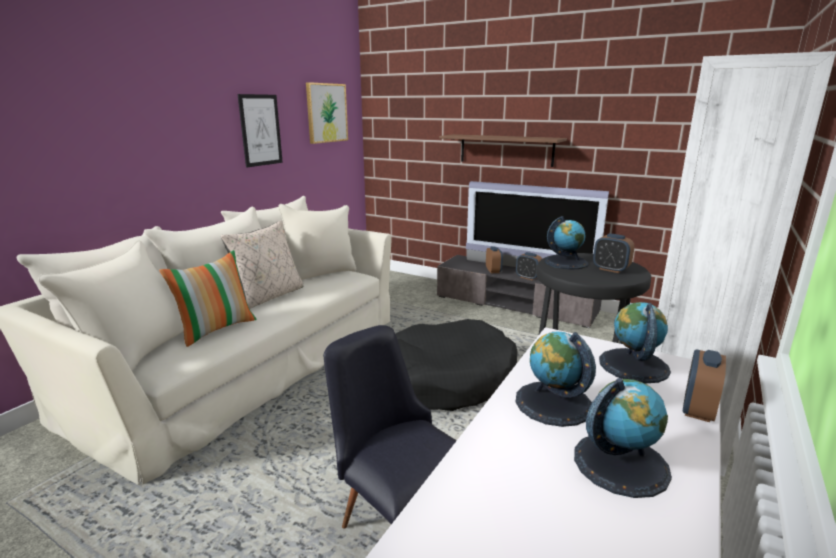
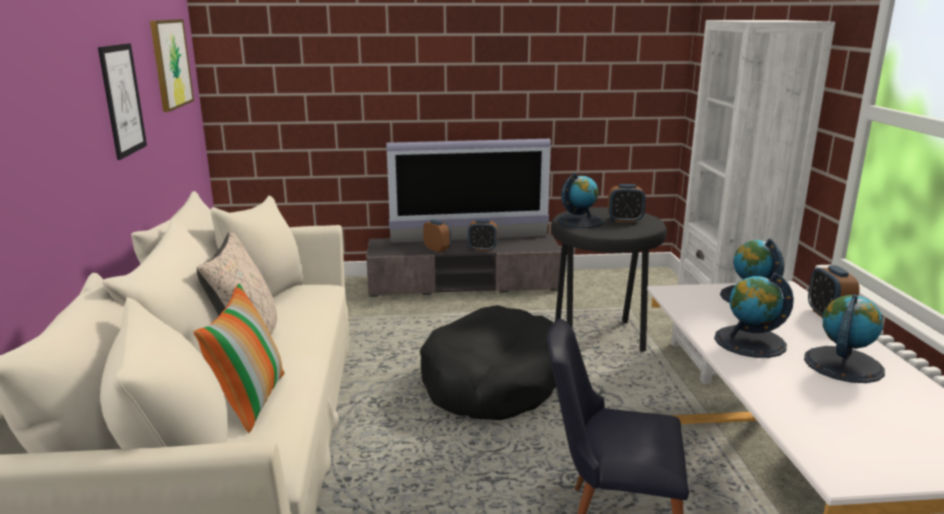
camera: 35 degrees left, 0 degrees up
shelf [439,134,567,167] -> none

